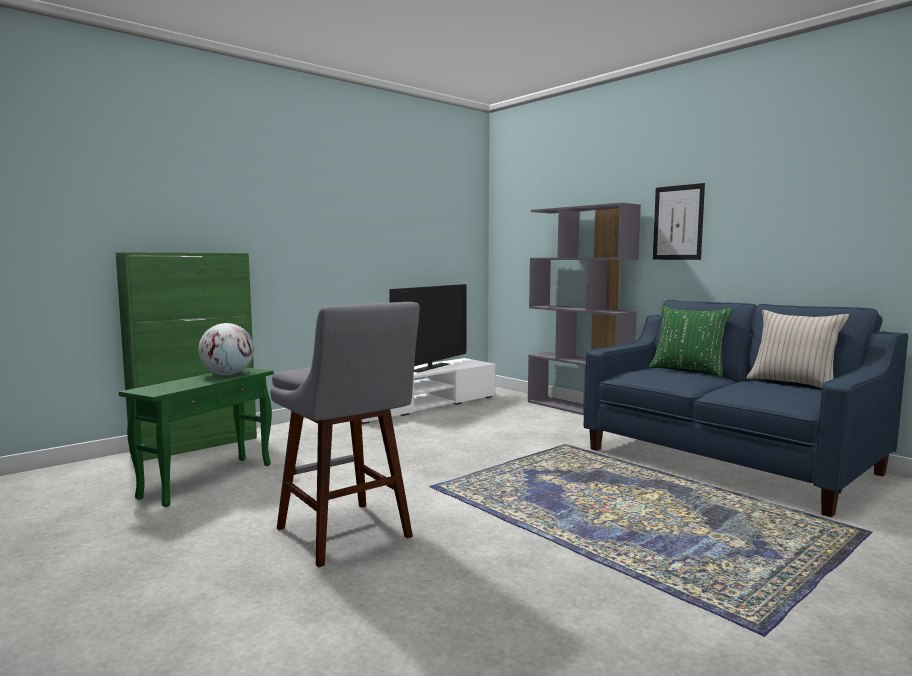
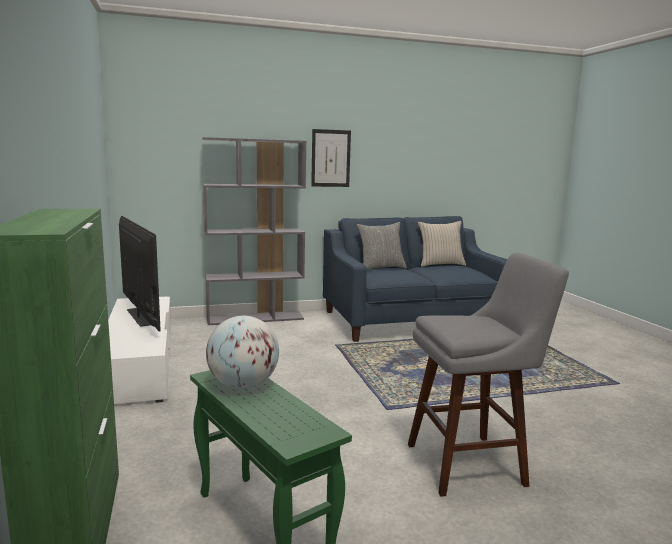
camera: 65 degrees left, 5 degrees up
green pillow [649,306,733,377] -> grey pillow [357,222,407,270]

